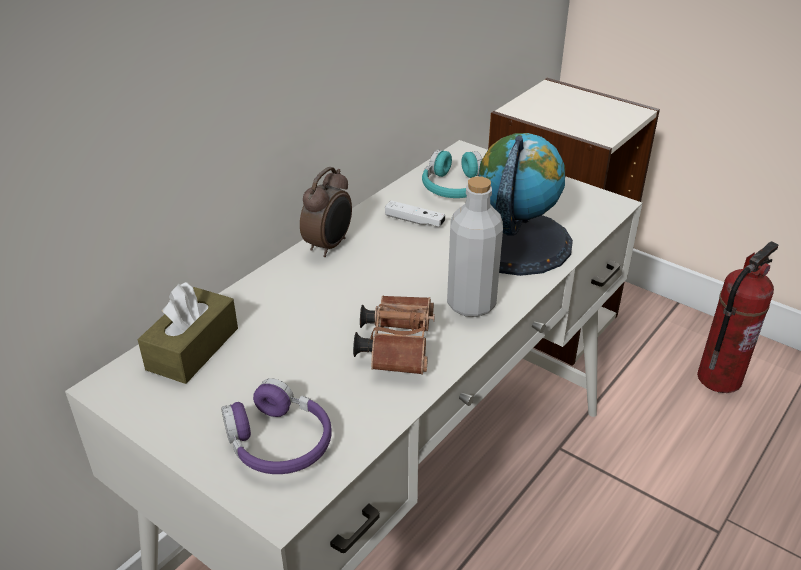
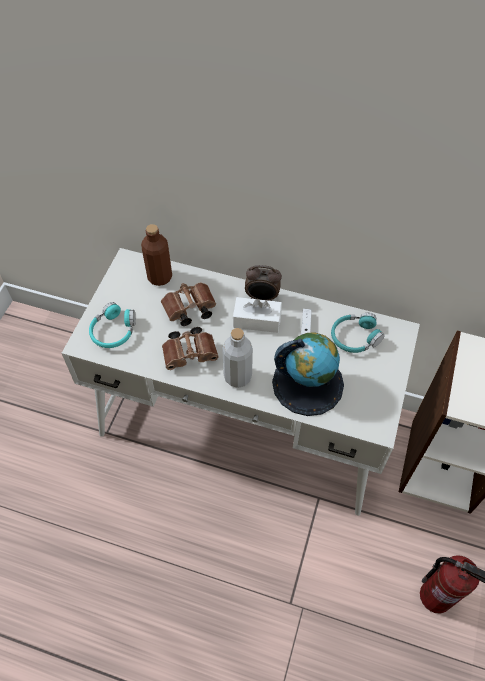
camera: 70 degrees right, 20 degrees up
brown tissue box [138,282,238,384] -> brown bottle [141,224,172,286]
purple headphones [221,378,332,474] -> turquoise headphones [89,302,136,348]
none -> brown binoculars [161,282,216,326]
none -> white tissue box [233,297,282,333]

